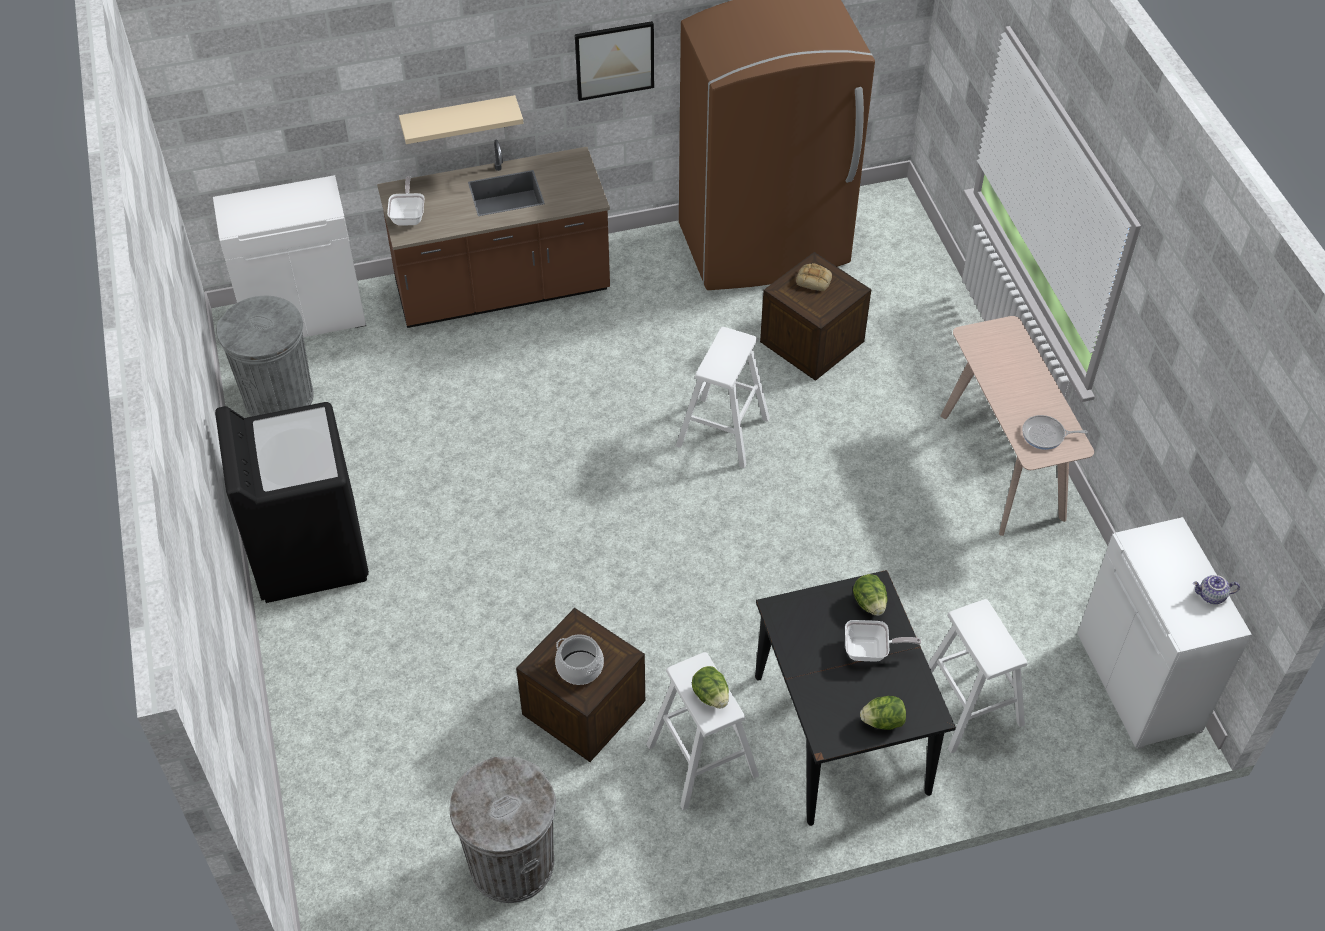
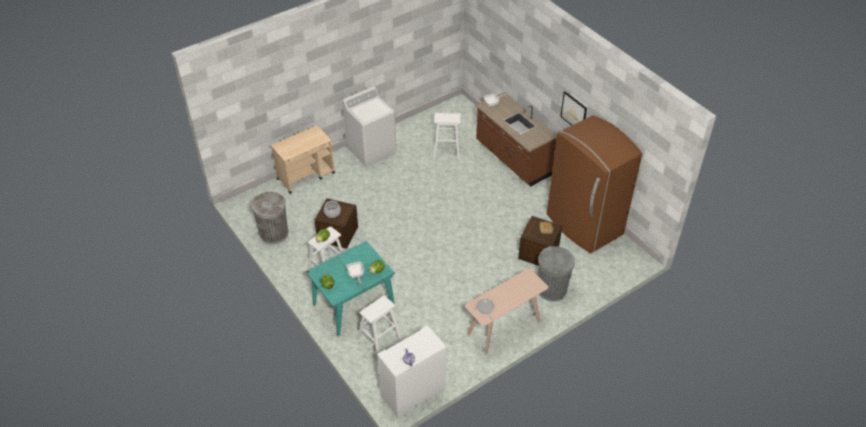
camera: 70 degrees right, 5 degrees down
white cabinet [213,175,366,337] -> none
black washing machine [215,402,369,603] -> white washing machine [342,86,396,167]
grey trash can [216,296,314,417] -> grey trash can moved to [538,246,575,301]
beige shelf [399,95,523,144] -> none
white stool [676,327,770,469] -> white stool moved to [433,113,461,159]
black dining table [755,570,956,826] -> turquoise dining table [306,241,395,336]
none -> beige cart [271,125,335,194]

